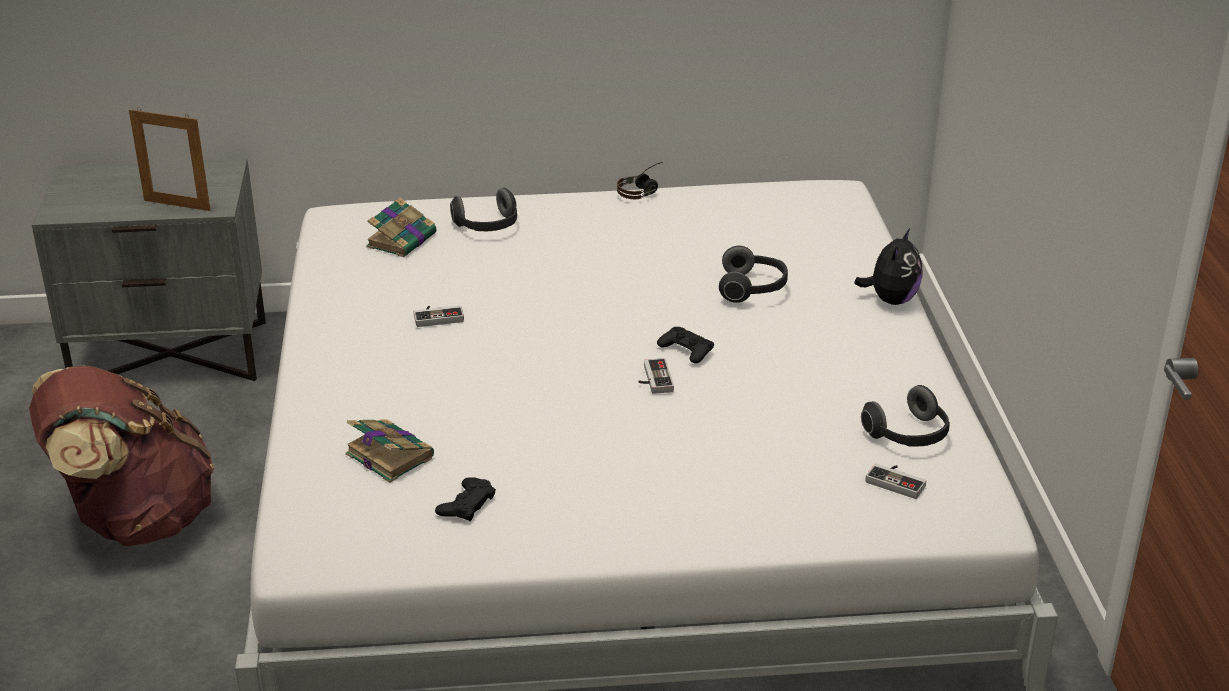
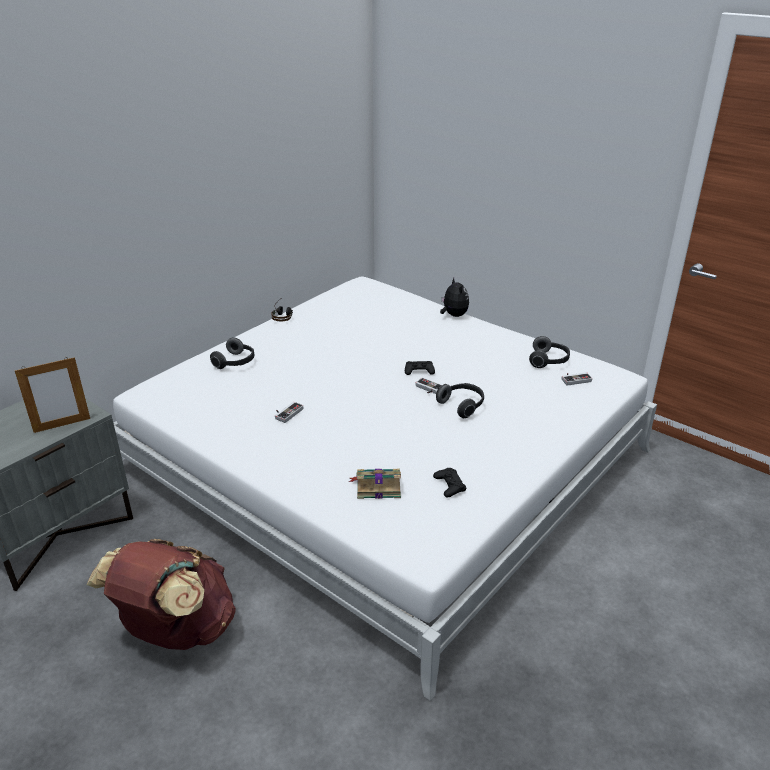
camera: 45 degrees left, 0 degrees up
book [366,197,437,257] -> none
headphones [719,246,788,303] -> headphones moved to [436,383,484,418]

